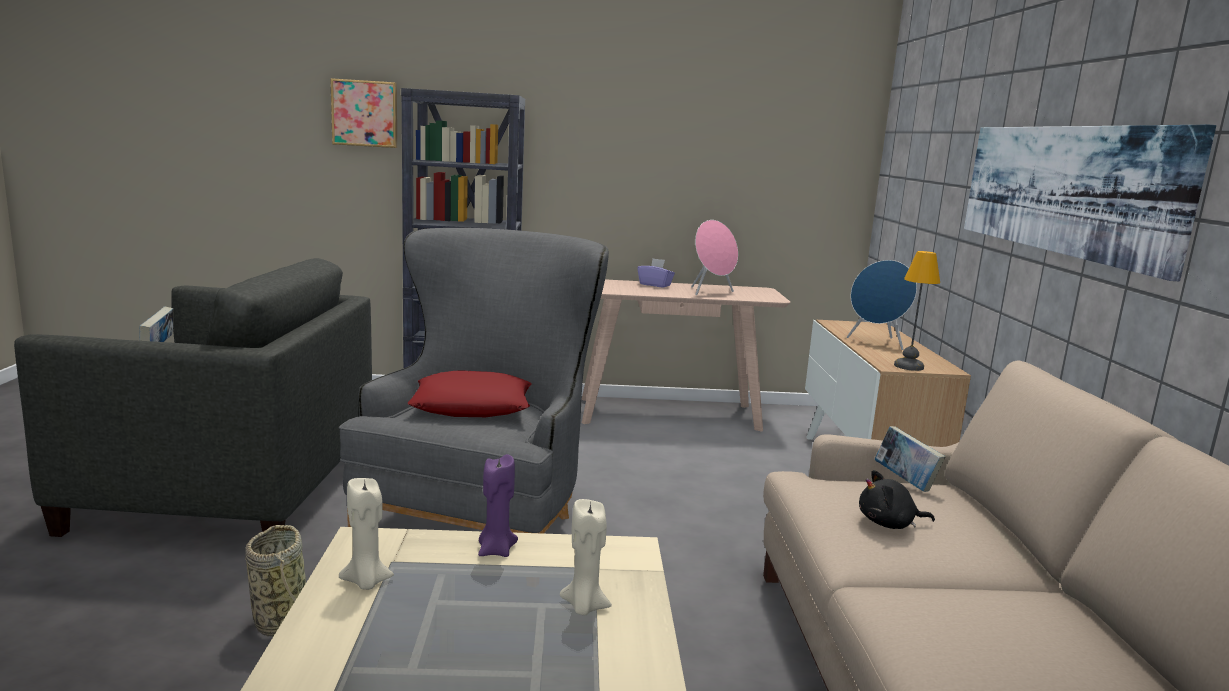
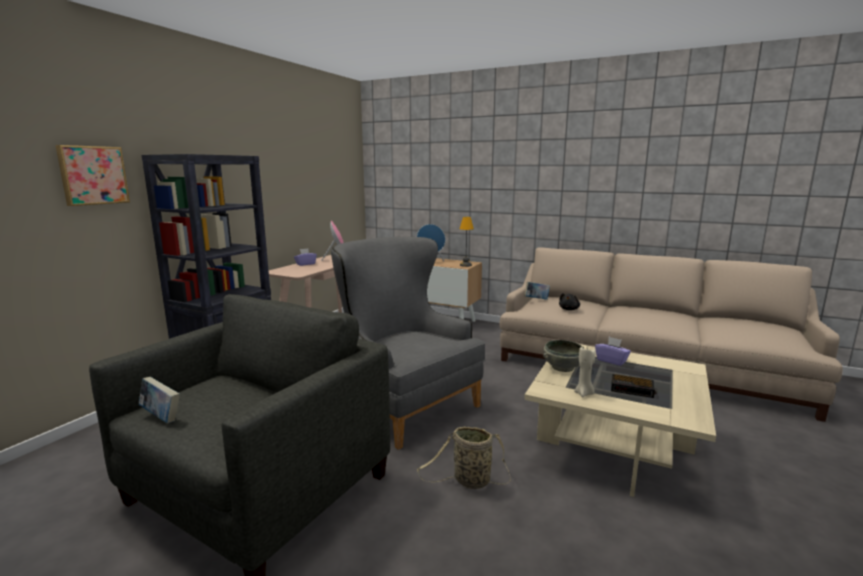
camera: 60 degrees left, 0 degrees up
red pillow [408,370,531,417] -> none
purple candle [478,454,518,557] -> grey bowl [543,340,584,372]
beige candle [560,499,612,615] -> purple tissue box [595,337,631,366]
picture [964,124,1216,281] -> none
none -> alarm clock [611,374,657,398]

